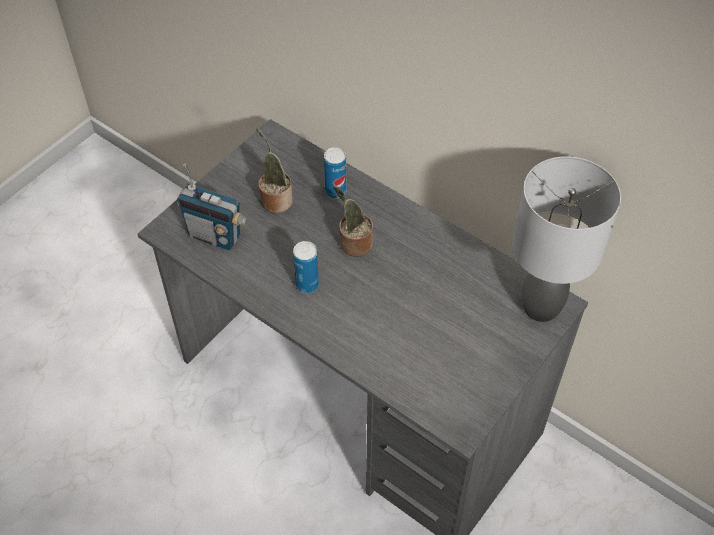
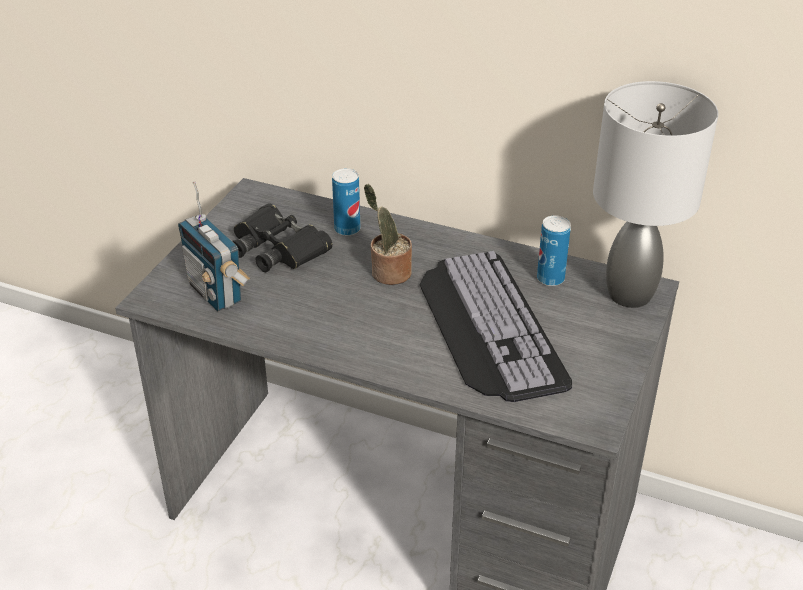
camera: 15 degrees left, 15 degrees down
radio [177,164,247,250] -> radio turned 45 degrees clockwise [178,181,251,311]
potted plant [256,128,293,213] -> black binoculars [232,203,332,272]
can [293,241,319,293] -> can moved to [537,215,571,286]
none -> keyboard [420,251,572,402]

